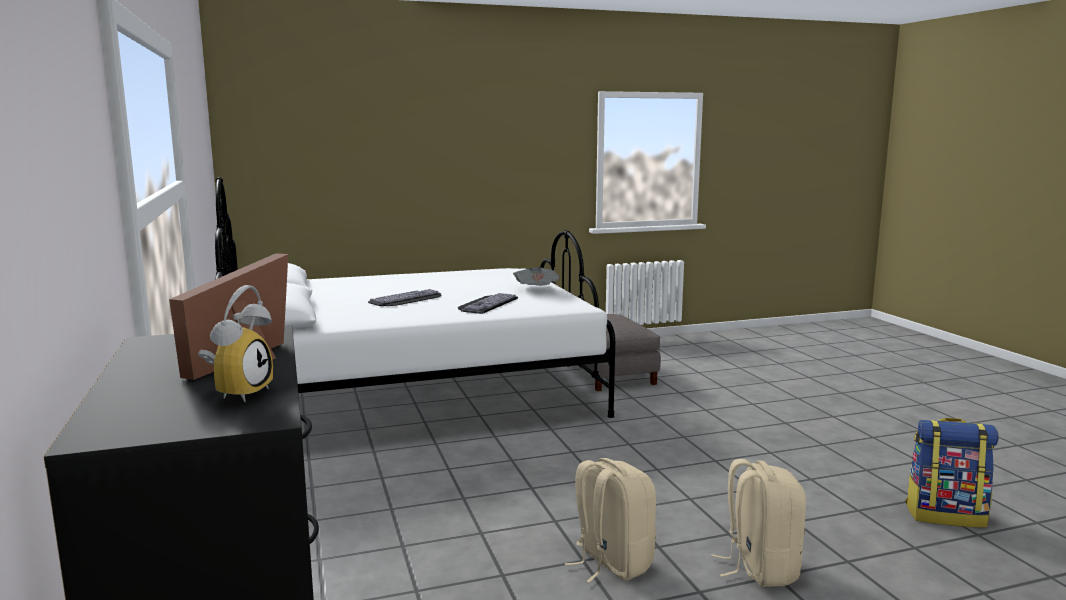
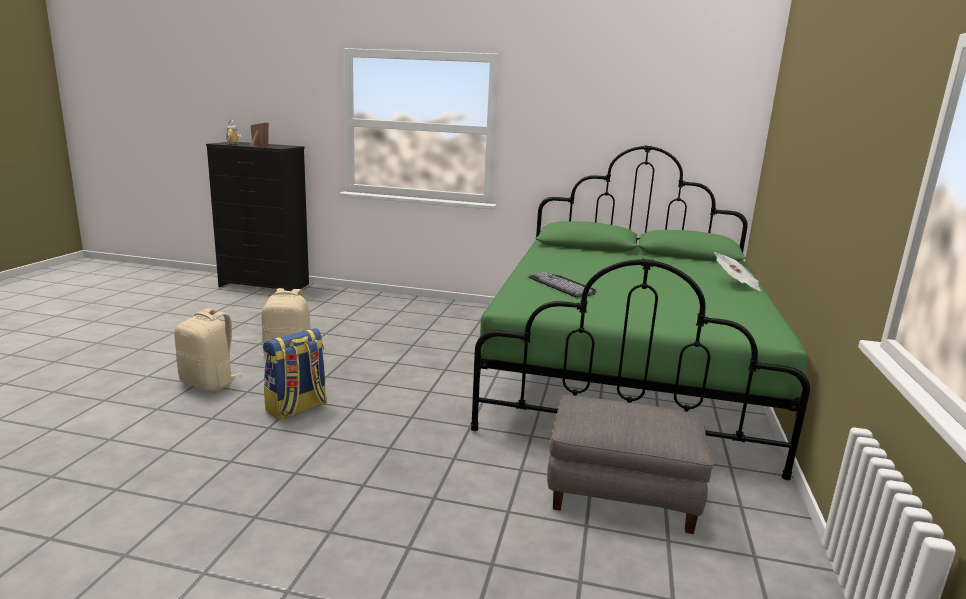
camera: 120 degrees right, 5 degrees up
white bed [215,177,615,418] -> green bed [471,145,810,480]
keyboard [368,289,442,306] -> none
newspaper [513,267,560,286] -> newspaper moved to [714,252,761,291]
backpack [905,418,999,528] -> backpack moved to [263,328,327,420]

